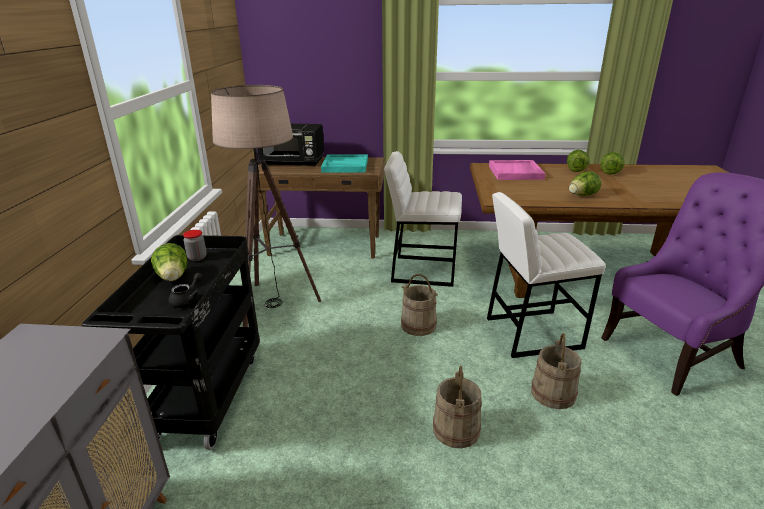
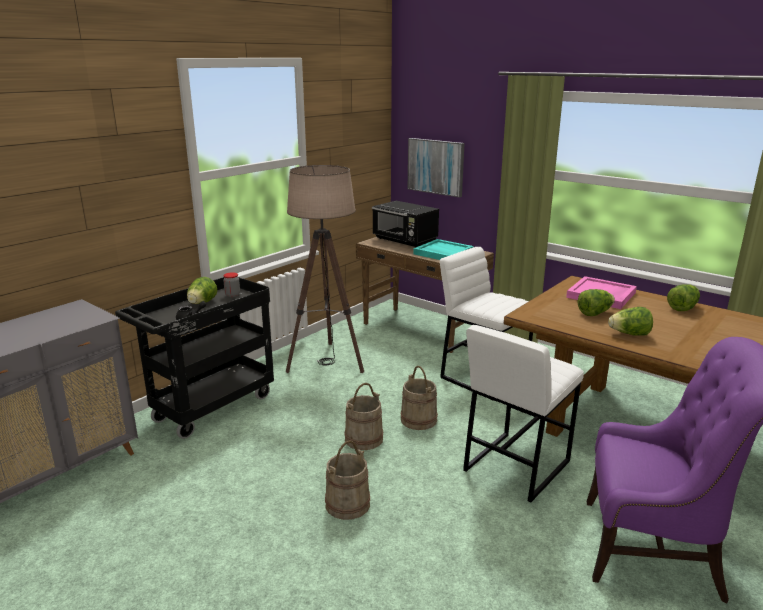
camera: 35 degrees right, 5 degrees down
white chair [487,192,605,358] -> white chair turned 75 degrees counterclockwise [463,325,584,502]
beige bucket [531,333,581,409] -> beige bucket moved to [344,383,383,450]
lettuce [600,152,625,175] -> lettuce moved to [578,289,615,316]
none -> picture [408,138,465,198]

